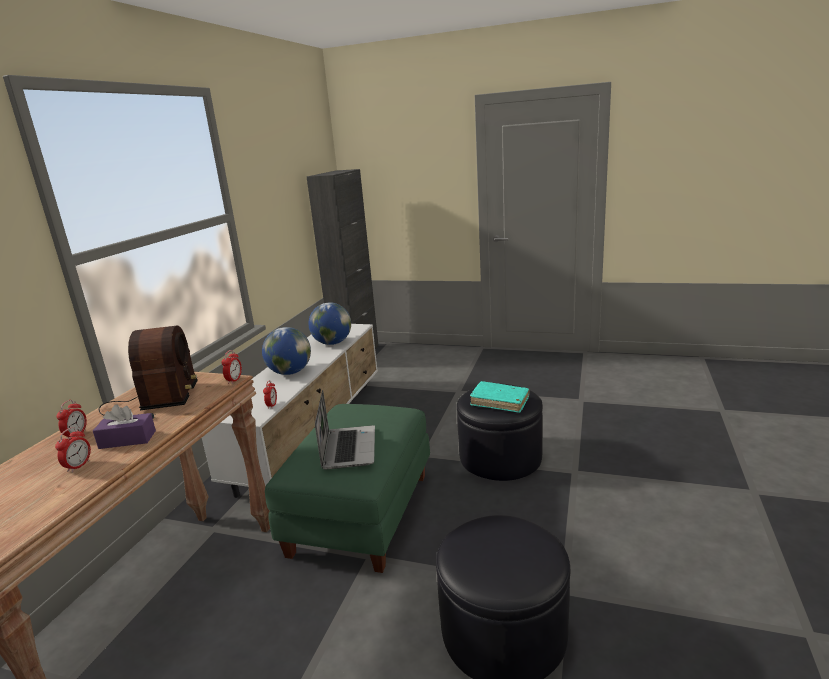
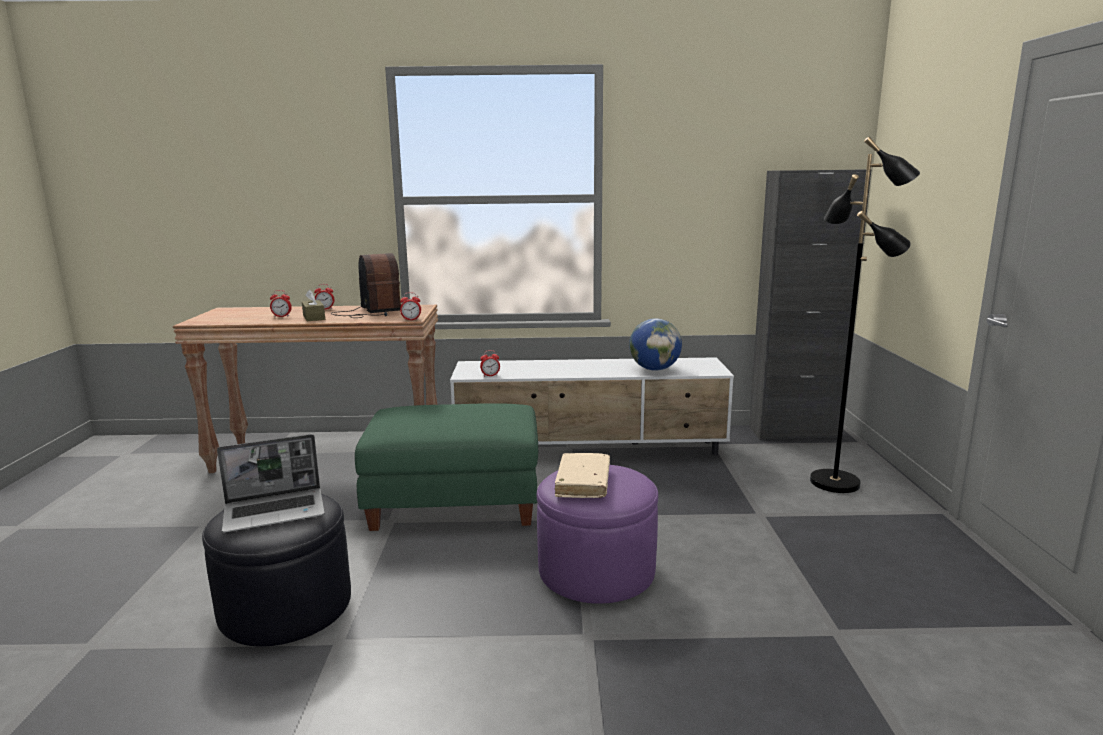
camera: 70 degrees right, 5 degrees down
purple tissue box [93,404,156,449] -> brown tissue box [302,289,325,321]
radio [98,326,198,419] -> radio turned 90 degrees counterclockwise [331,253,402,318]
globe [262,327,311,375] -> none
laptop [315,390,375,470] -> laptop moved to [217,434,325,533]
black ottoman [457,383,543,481] -> purple ottoman [537,465,658,604]
turquoise book [470,381,530,413] -> beige book [555,453,610,498]
none -> black floor lamp [810,137,920,493]

